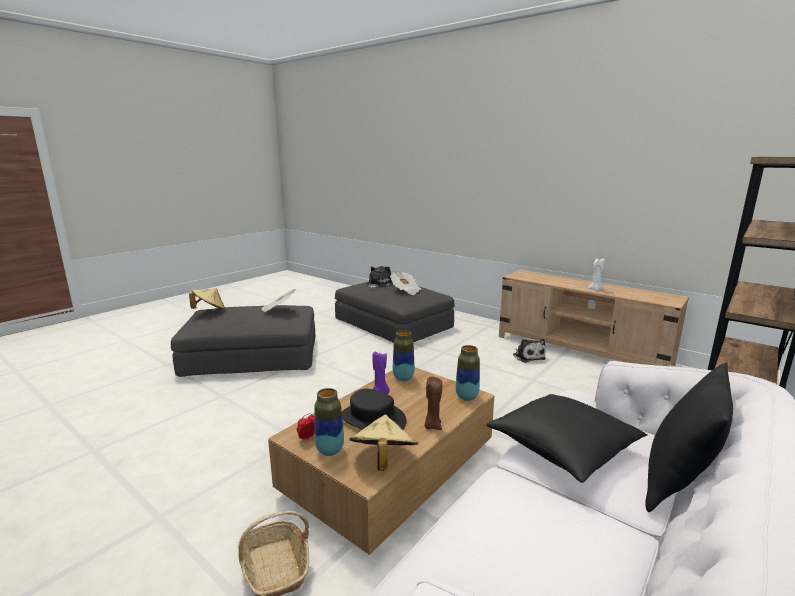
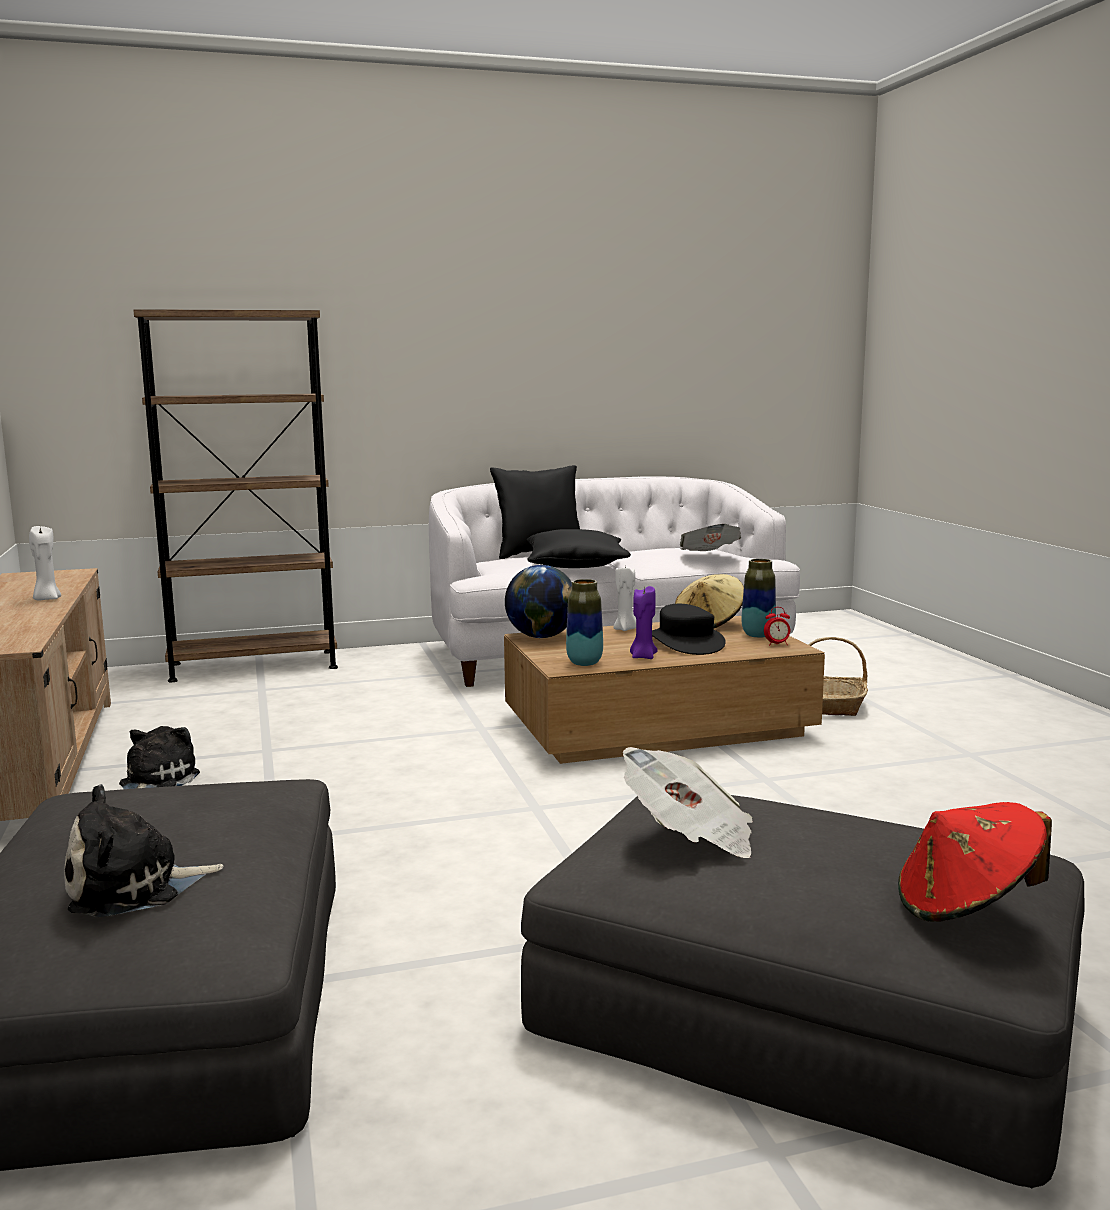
camera: 145 degrees left, 5 degrees down
beige hat [189,288,225,310] -> red hat [898,802,1052,922]
newspaper [390,271,421,295] -> newspaper moved to [680,524,741,551]
brown candle [425,376,442,430] -> white candle [613,566,636,631]
vase [456,345,480,401] -> globe [505,565,572,638]

